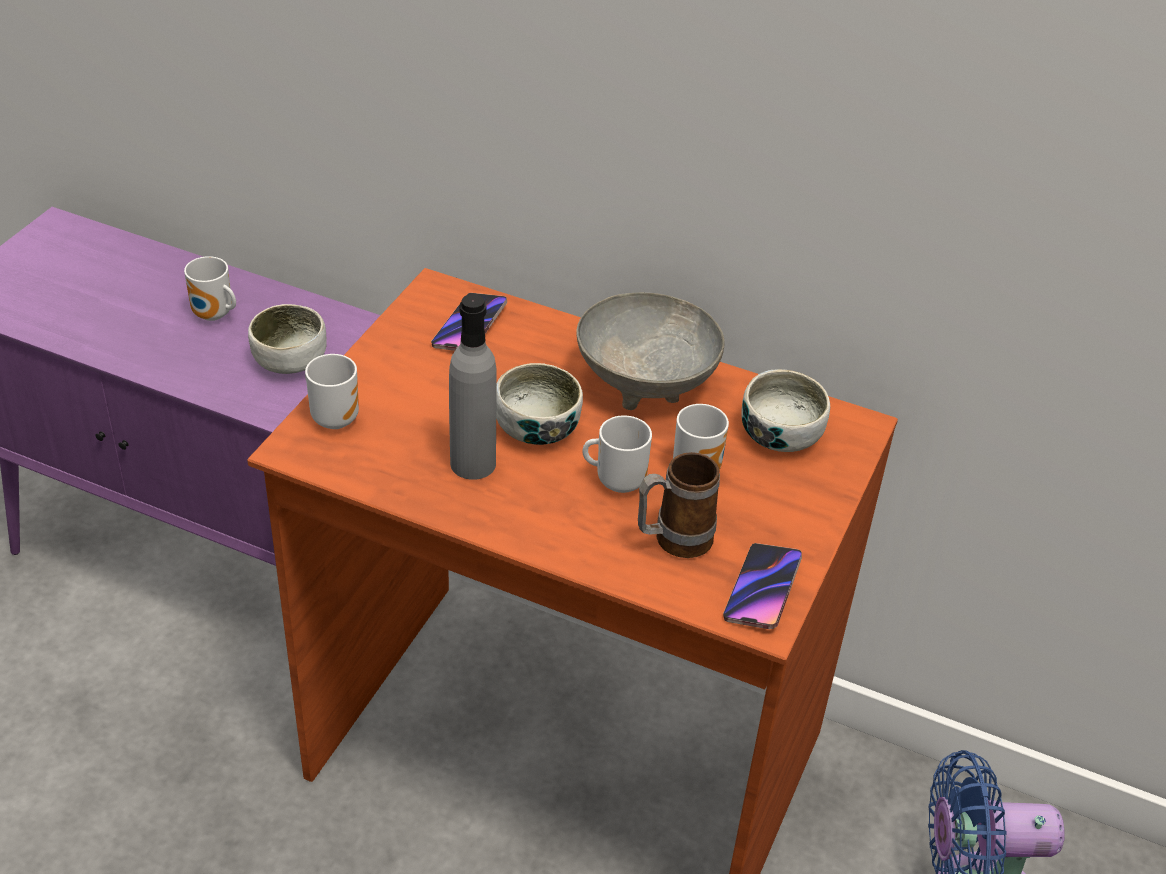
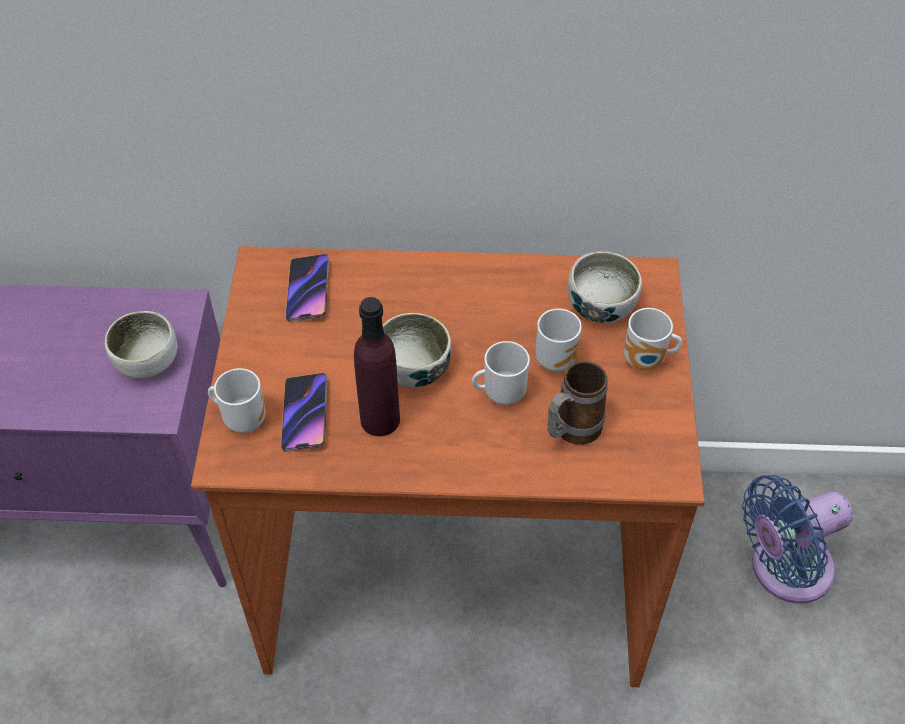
camera: 20 degrees left, 10 degrees up
mug [184,256,236,321] -> mug moved to [624,308,683,370]
grey bottle [449,294,497,480] -> purple bottle [354,297,400,436]
grey bowl [576,292,725,410] -> none
phone [723,543,802,629] -> phone moved to [281,373,327,452]

